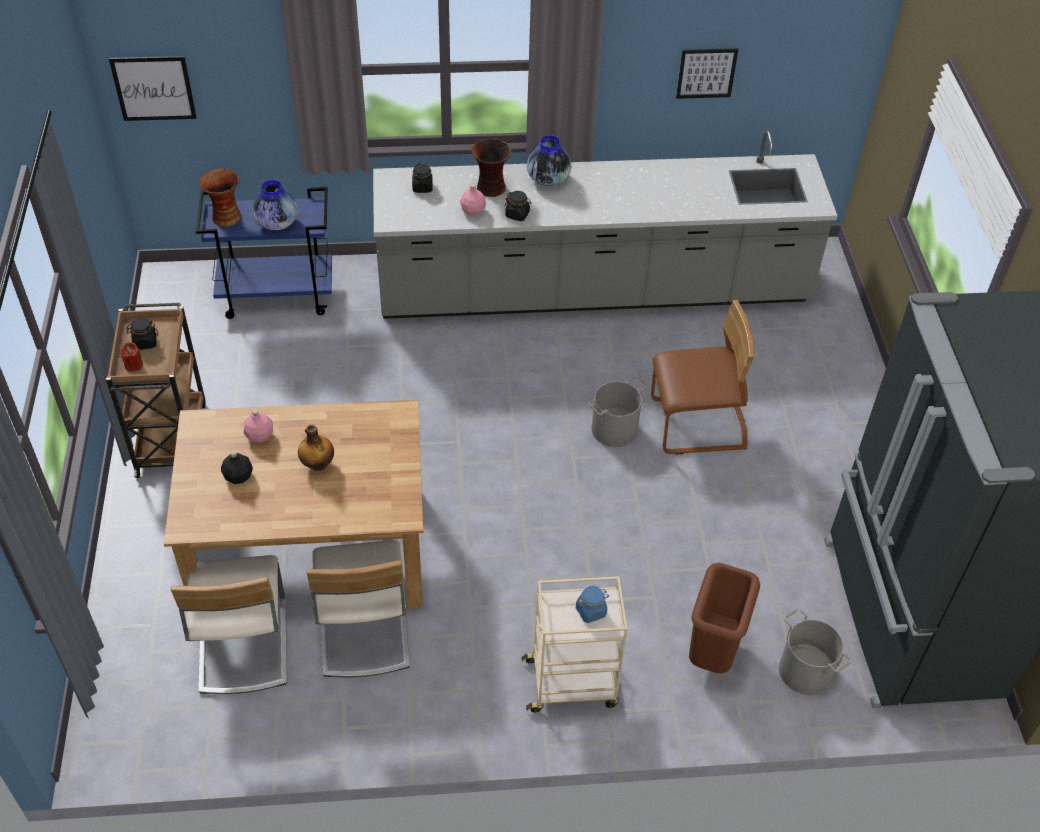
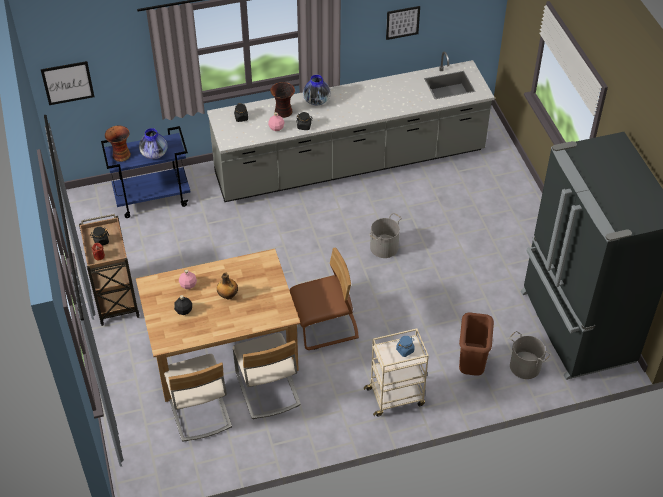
camera: 10 degrees left, 0 degrees up
brown chair [651,300,755,455] -> brown chair moved to [289,247,359,350]

